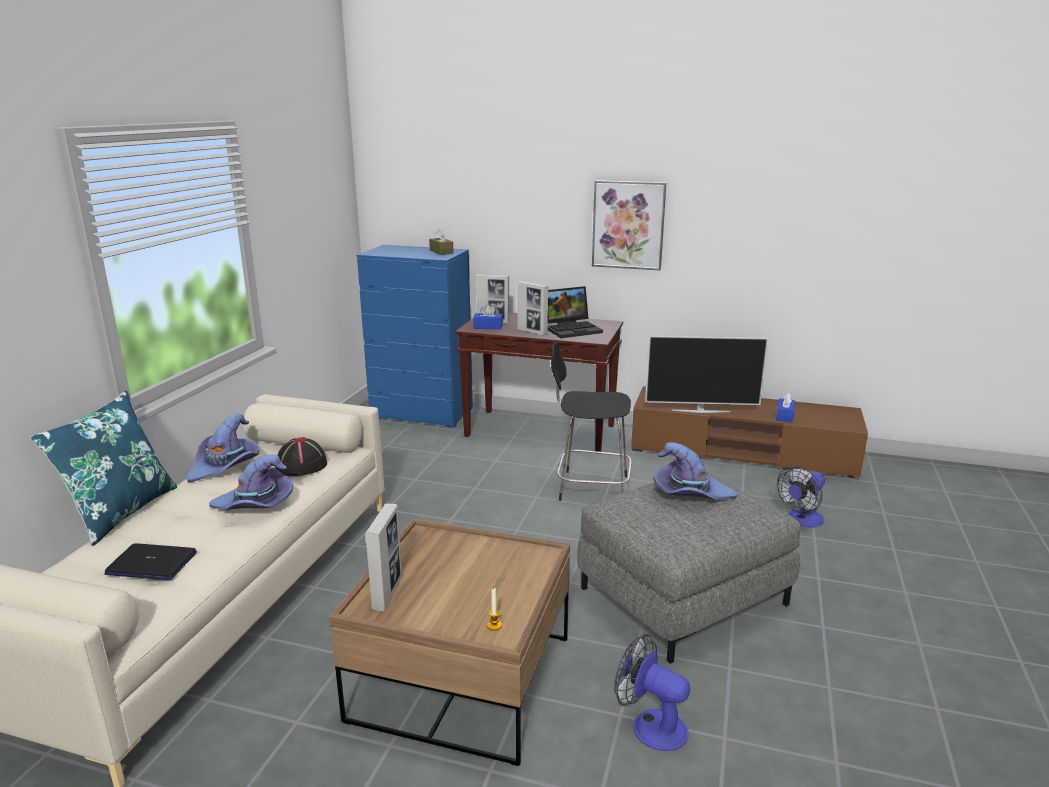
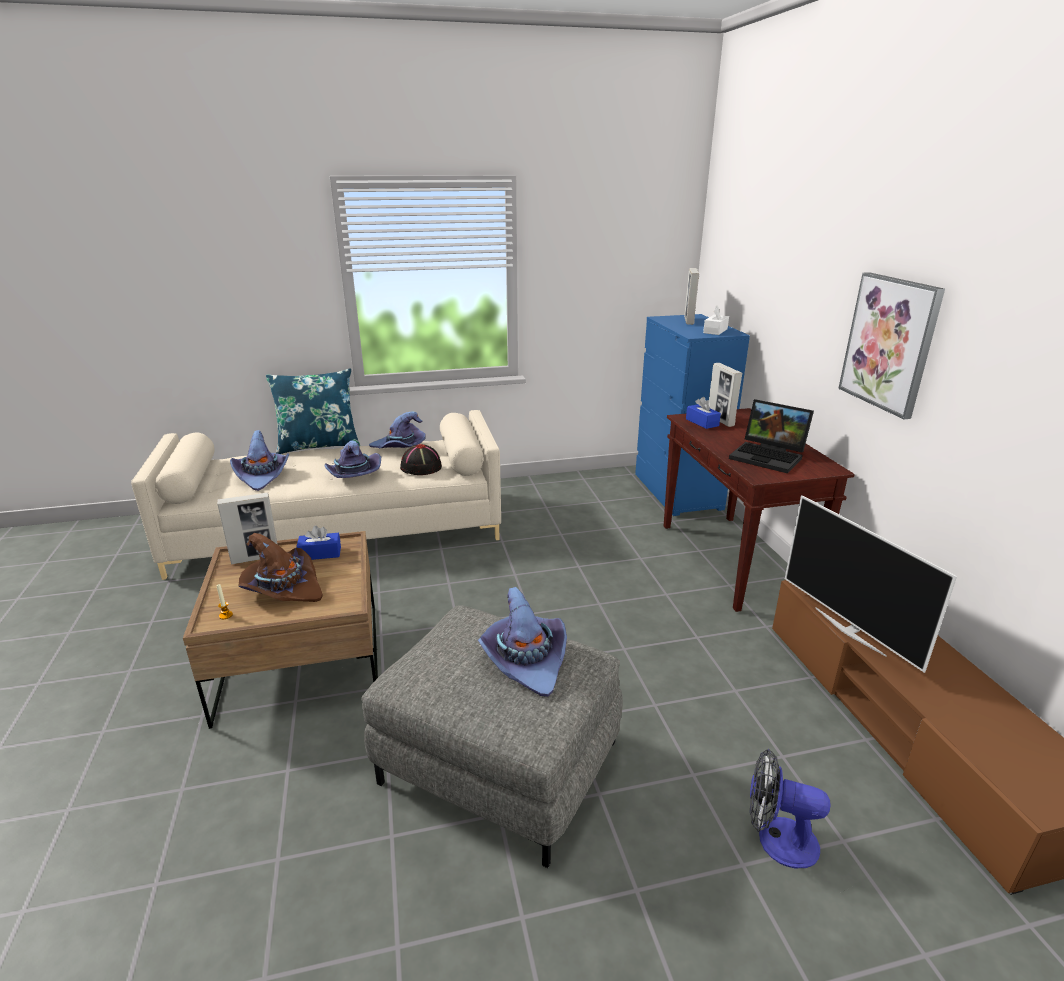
camera: 60 degrees right, 5 degrees up
laptop [105,543,197,580] -> purple hat [230,430,289,491]
brown tissue box [429,229,454,255] -> white tissue box [703,305,729,335]
picture frame [517,281,549,336] -> picture frame moved to [684,268,699,325]
black stool [551,342,632,501] -> none
fan [614,634,690,751] -> none
blue tissue box [776,393,795,422] -> blue tissue box moved to [296,525,341,560]
none -> brown hat [238,533,322,602]

